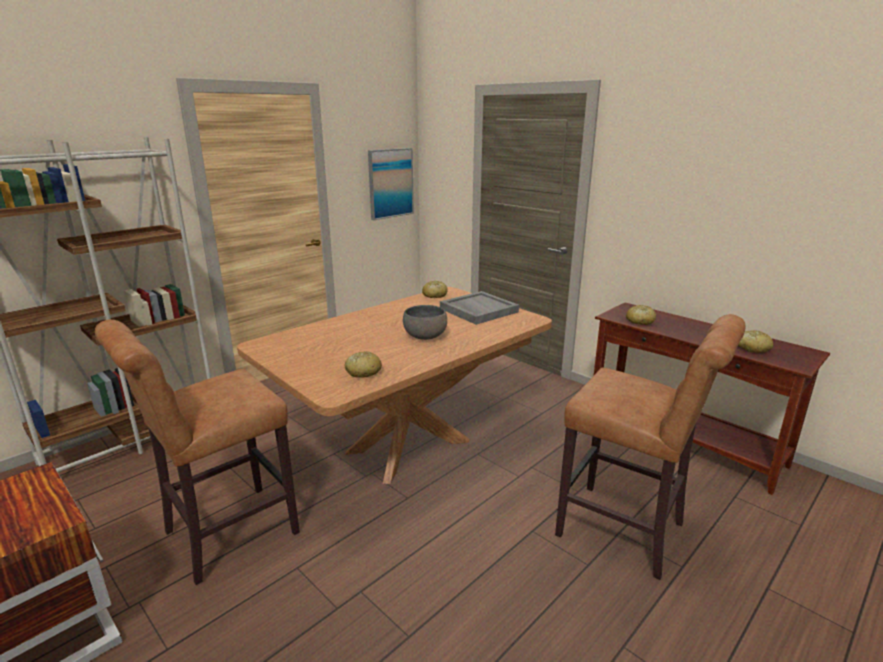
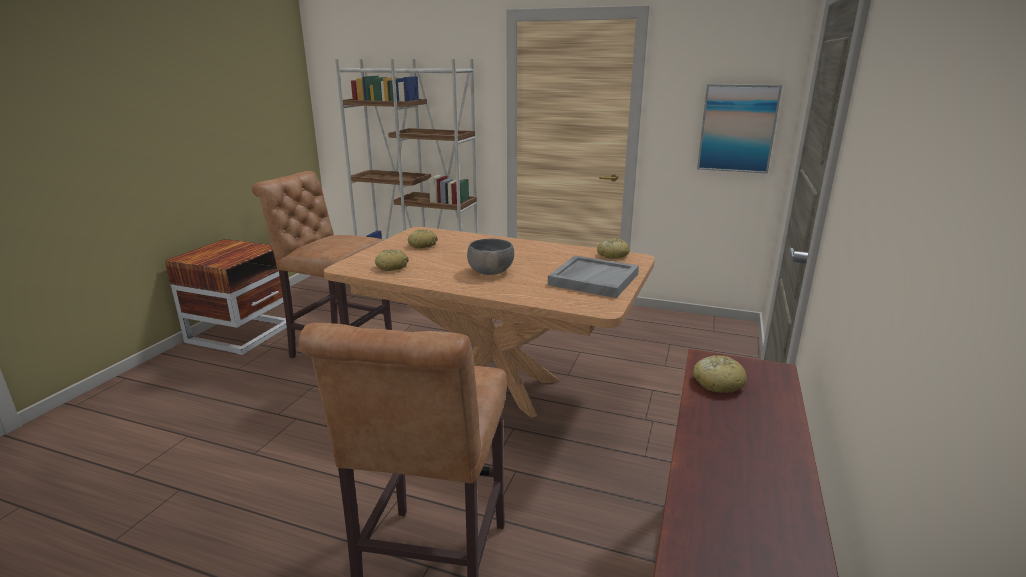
camera: 65 degrees right, 0 degrees up
bread [738,330,773,353] -> bread moved to [408,229,438,248]

